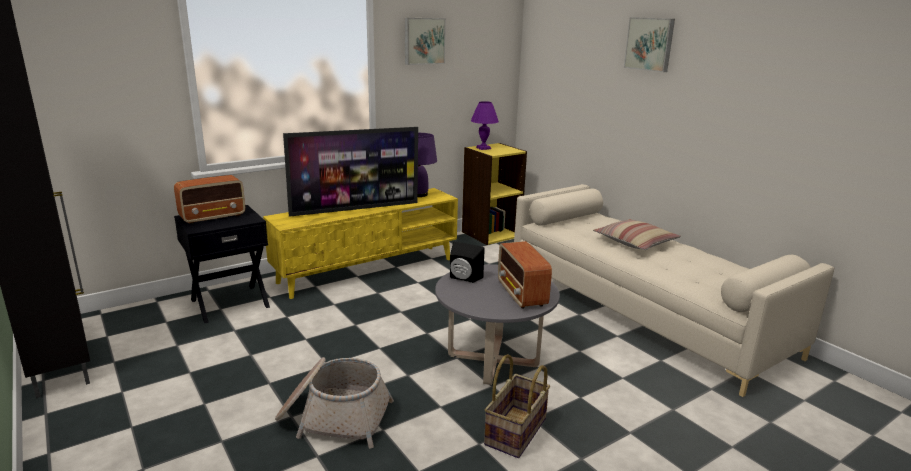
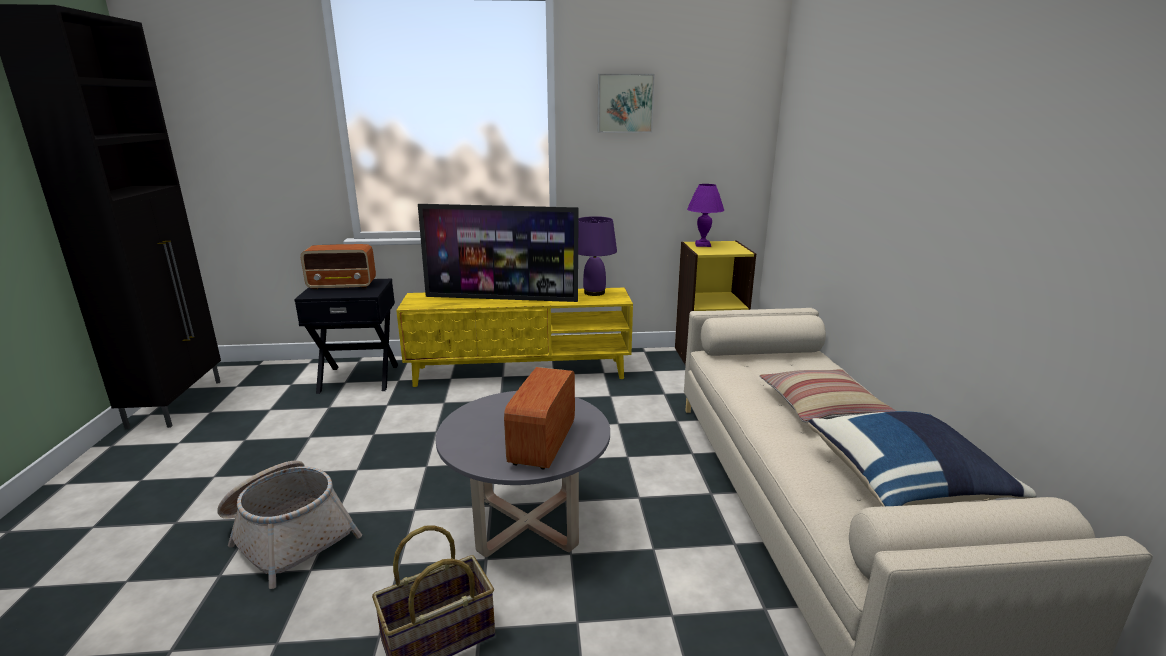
camera: 30 degrees right, 0 degrees up
black speaker [450,241,485,283] -> none
picture [624,17,675,72] -> none
none -> blue pillow [808,411,1037,506]

